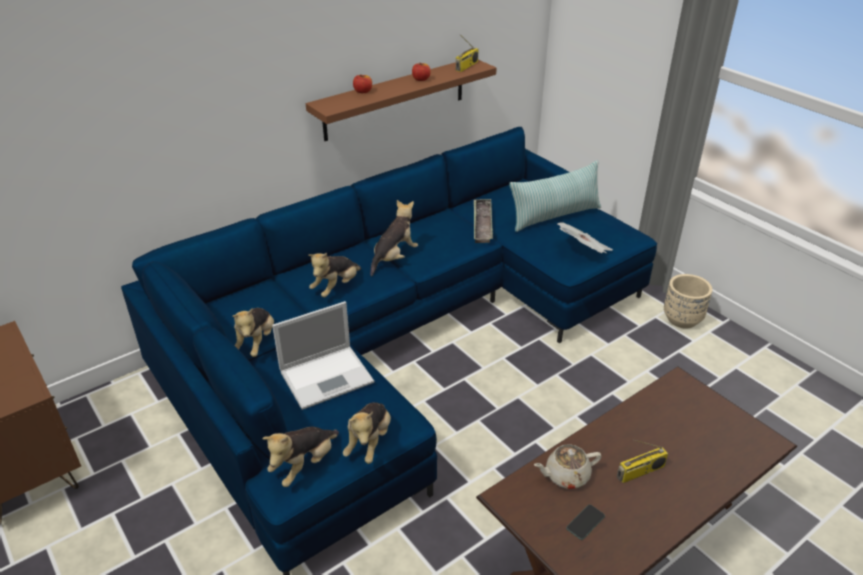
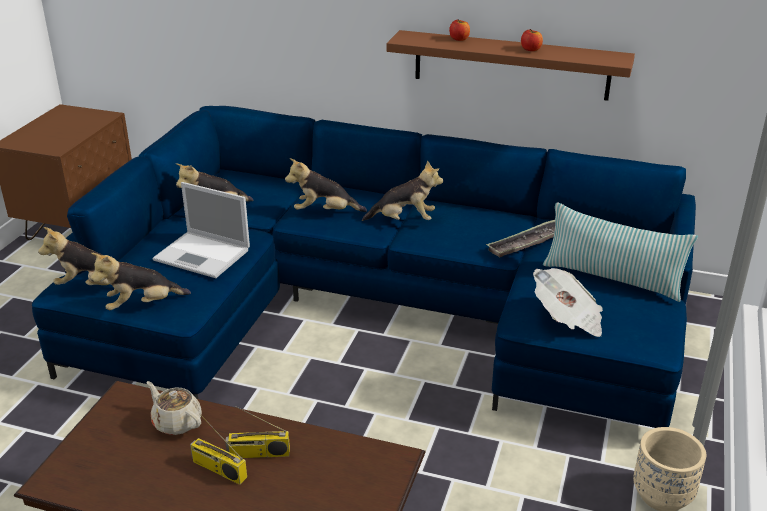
camera: 55 degrees right, 5 degrees down
radio [456,43,479,72] -> radio moved to [225,406,290,458]
phone [566,505,605,540] -> none

